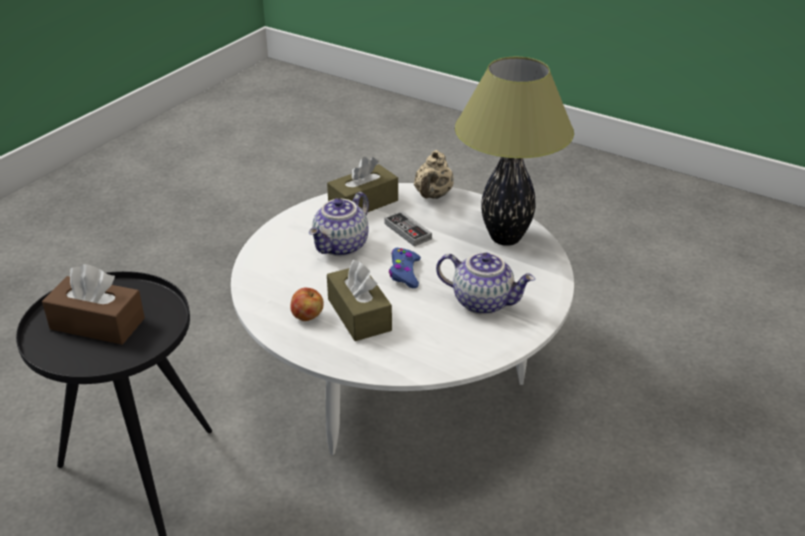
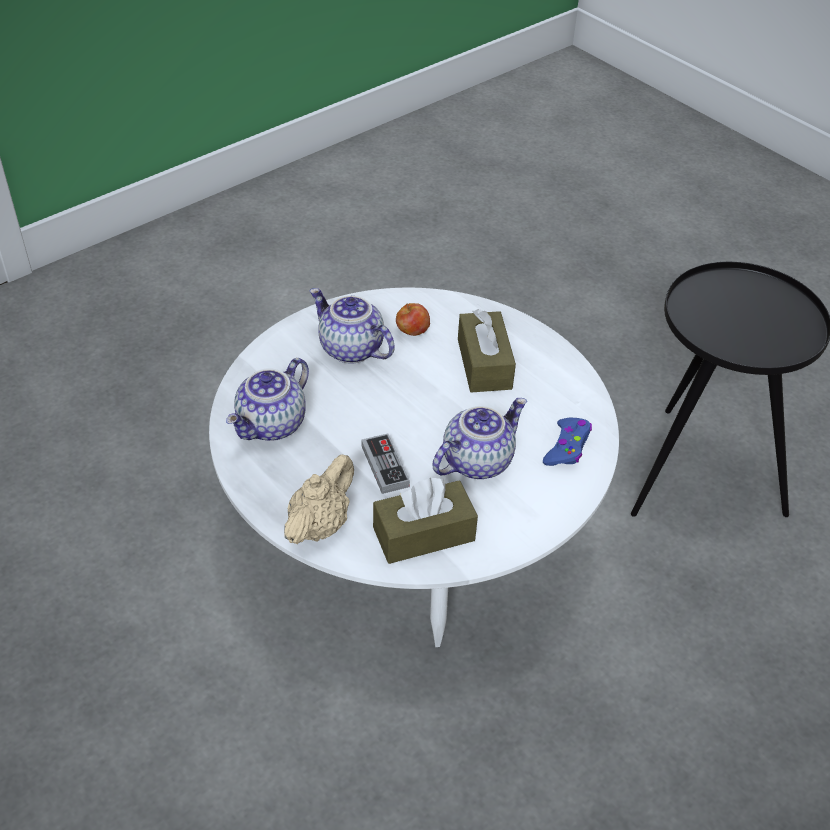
camera: 165 degrees left, 10 degrees up
brown tissue box [42,264,145,345] -> none
apple [290,288,324,321] -> apple moved to [396,303,430,336]
blue game controller [389,248,421,288] -> blue game controller moved to [543,418,592,466]
table lamp [455,57,574,246] -> teapot [226,358,309,441]

